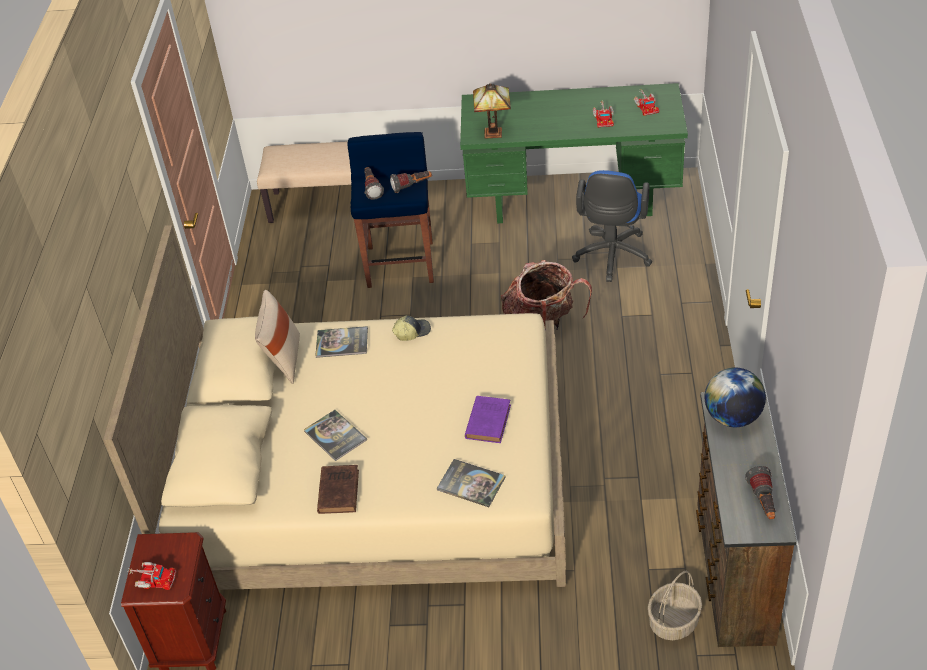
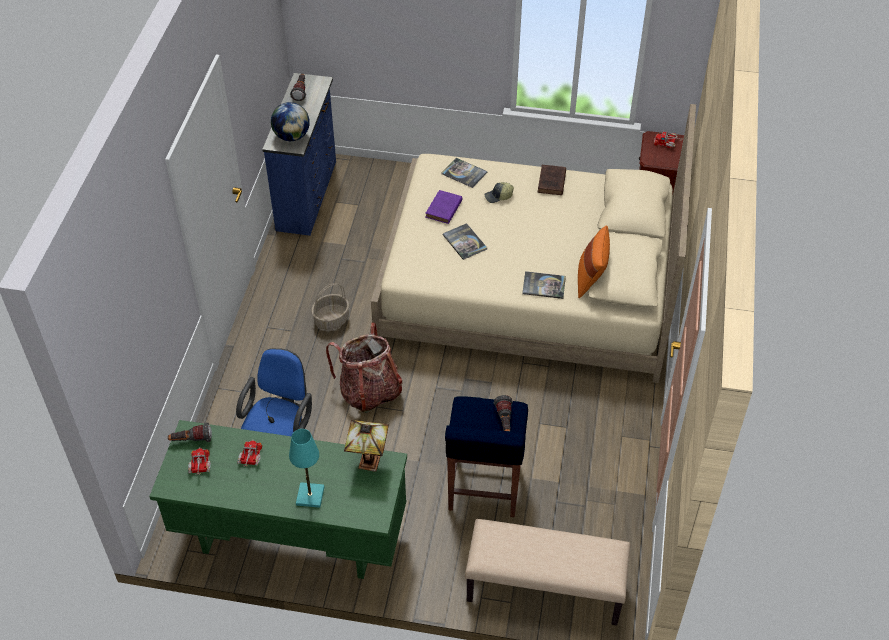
camera: 175 degrees left, 5 degrees up
beige pillow [255,290,300,384] -> orange pillow [578,225,610,298]
book [304,410,367,461] -> book moved to [443,223,487,260]
flashlight [390,171,432,193] -> flashlight moved to [168,422,212,442]
cap [392,315,431,341] -> cap moved to [484,182,514,203]
basket [648,571,702,640] -> basket moved to [311,283,349,330]
brown dresser [696,392,797,647] -> blue dresser [262,73,336,236]
none -> turquoise table lamp [289,429,324,508]

